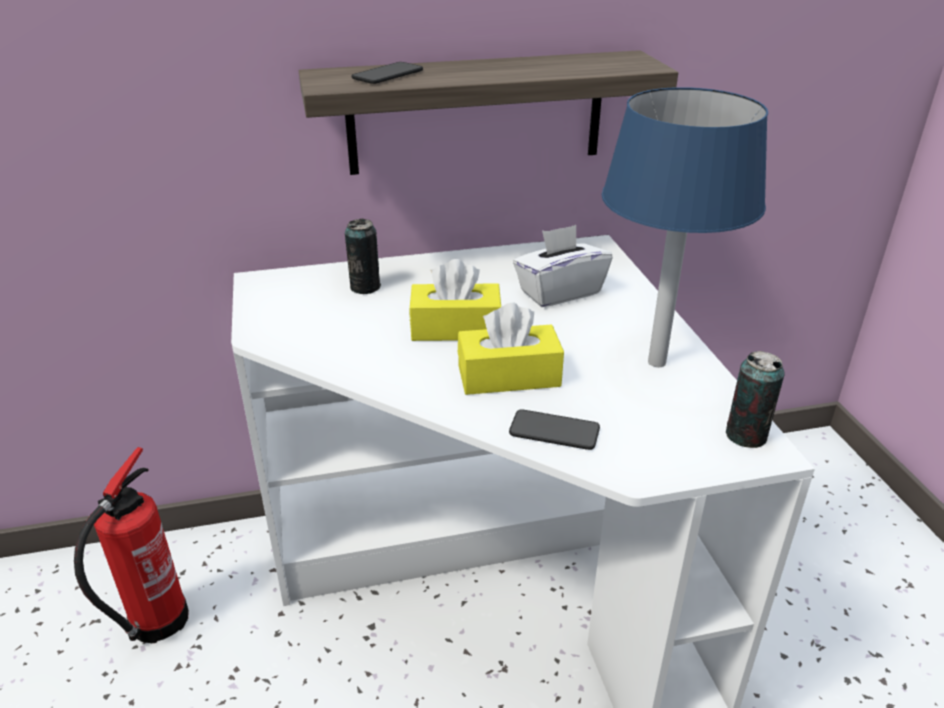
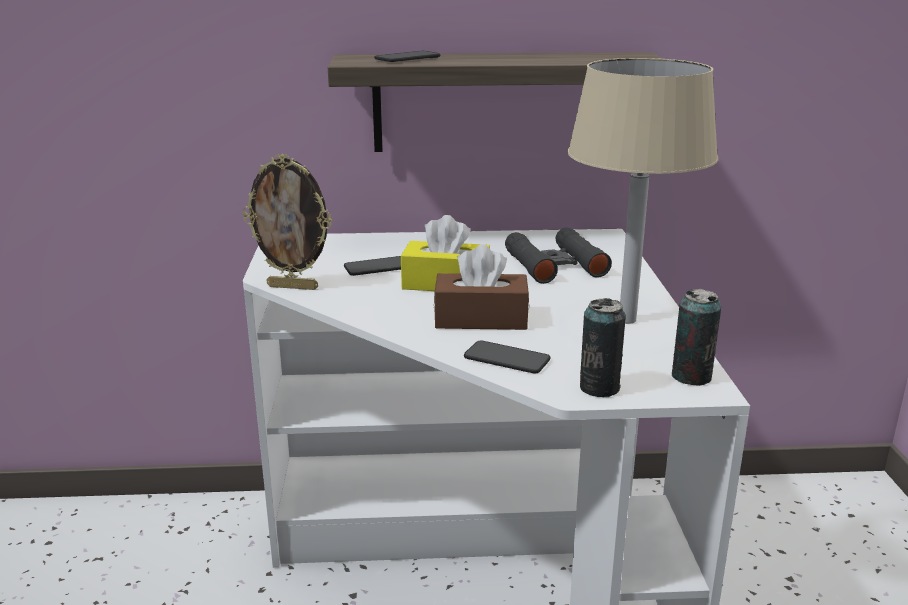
camera: 10 degrees right, 10 degrees down
fire extinguisher [74,447,189,643] -> none
can [345,219,381,294] -> can moved to [580,298,626,397]
yellow tissue box [458,302,564,395] -> brown tissue box [434,245,529,330]
white tissue box [513,225,613,307] -> black binoculars [505,227,612,284]
blue table lamp [602,87,768,367] -> beige table lamp [568,58,718,324]
none -> picture frame [243,154,332,290]
none -> phone [344,256,401,276]

